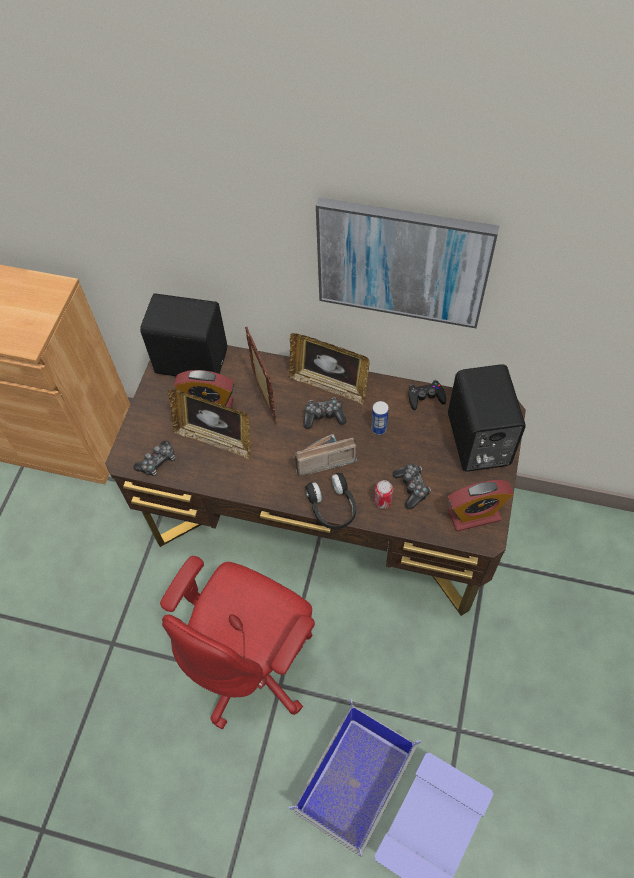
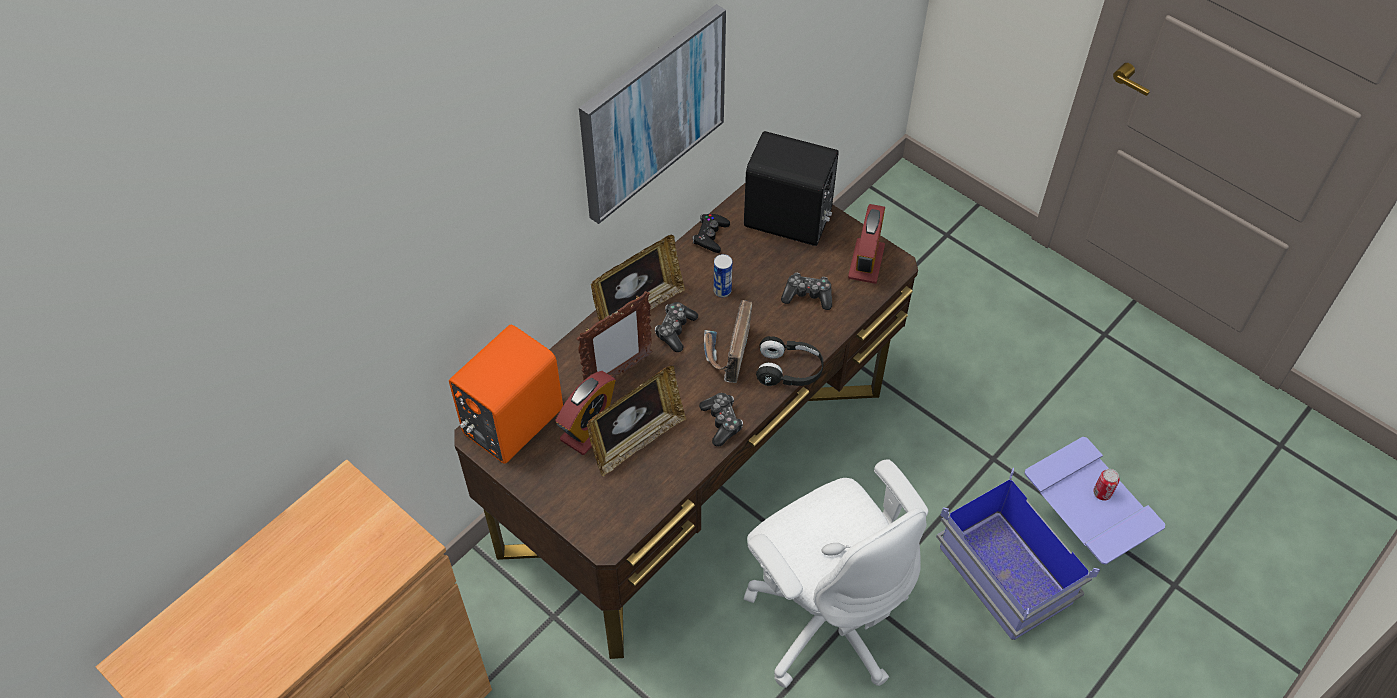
camera: 65 degrees left, 5 degrees down
game controller [133,441,175,476] -> game controller moved to [699,393,743,446]
black speaker [140,294,227,377] -> orange speaker [449,325,563,464]
red office chair [160,556,315,729] -> white office chair [744,459,928,688]
picture frame [245,327,277,424] -> picture frame turned 135 degrees clockwise [577,291,652,381]
can [374,480,393,509] -> can moved to [1093,469,1120,500]

